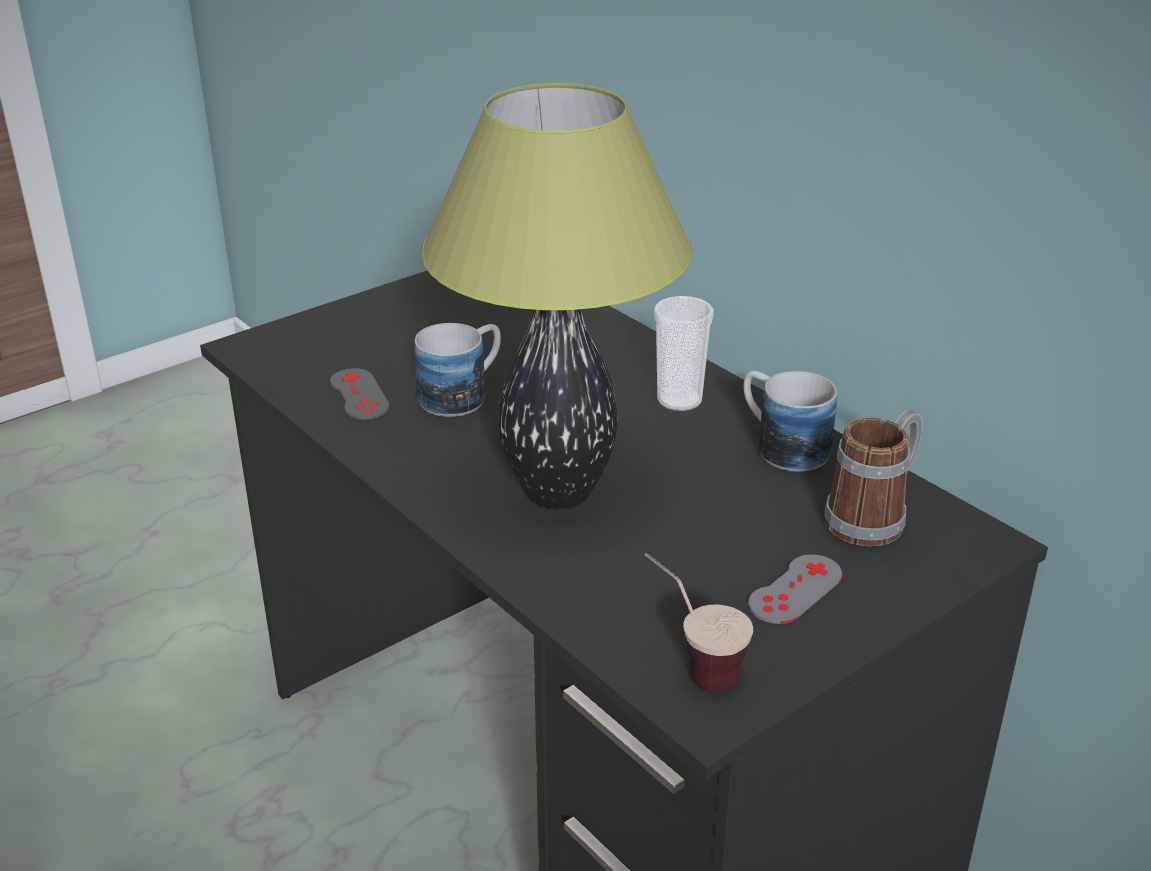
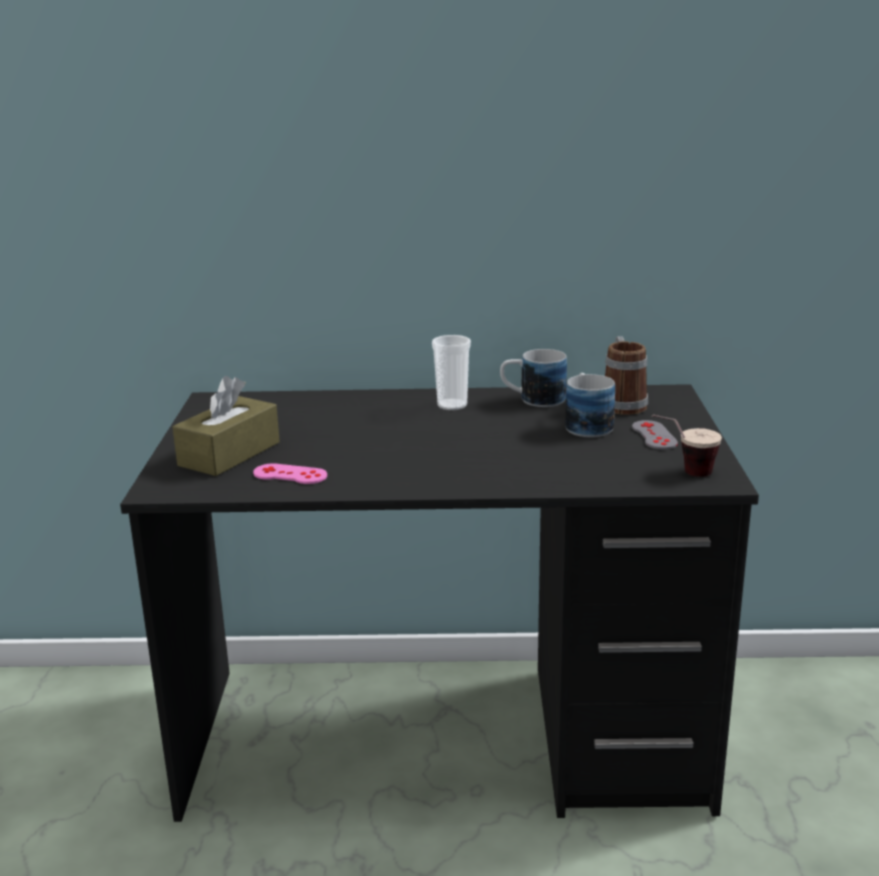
camera: 50 degrees left, 10 degrees down
grey game controller [330,368,389,420] -> pink game controller [253,463,327,484]
mug [414,323,501,417] -> mug moved to [565,373,615,437]
table lamp [421,83,692,509] -> none
none -> brown tissue box [173,376,280,476]

